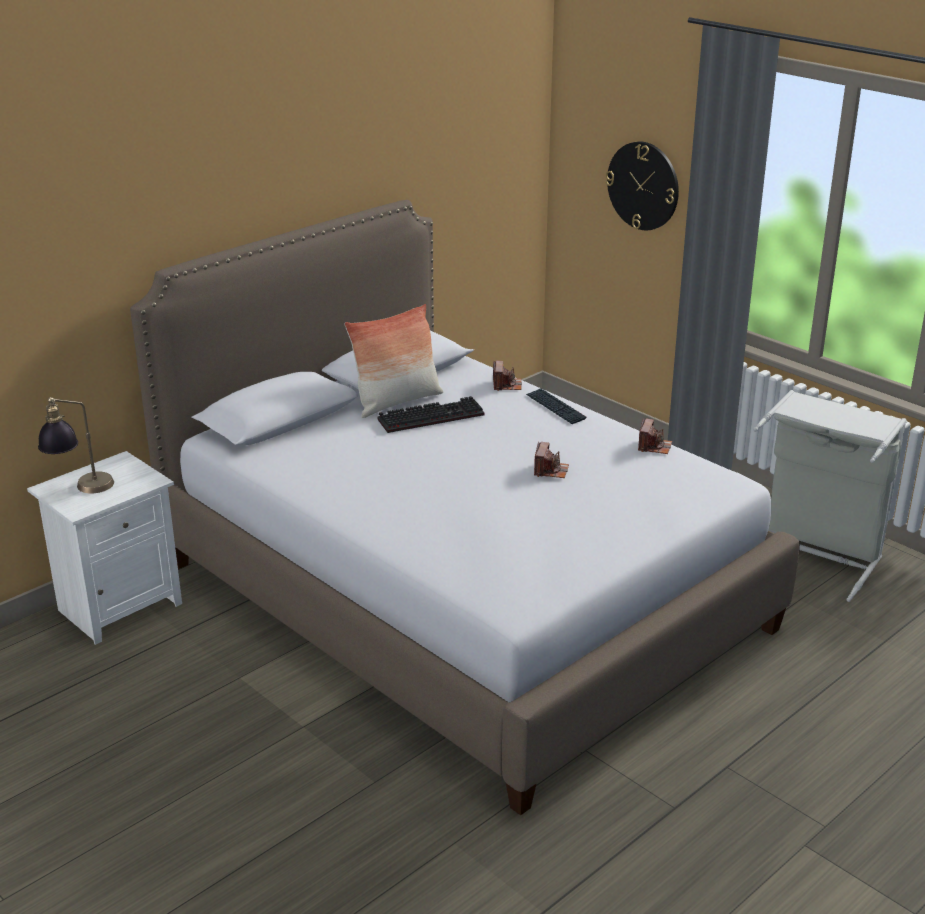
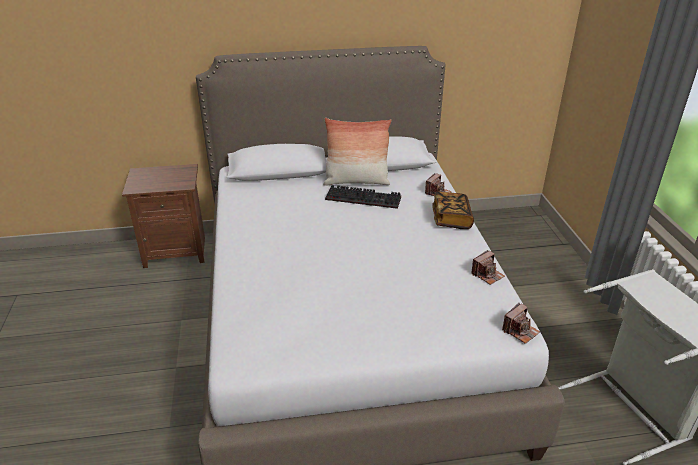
camera: 35 degrees right, 5 degrees up
white nightstand [27,451,182,645] -> brown nightstand [122,164,205,268]
table lamp [38,397,114,494] -> none
keyboard [526,389,586,424] -> book [432,192,474,229]
camera [534,442,569,478] -> camera moved to [502,303,540,344]
wall clock [606,141,679,230] -> none

